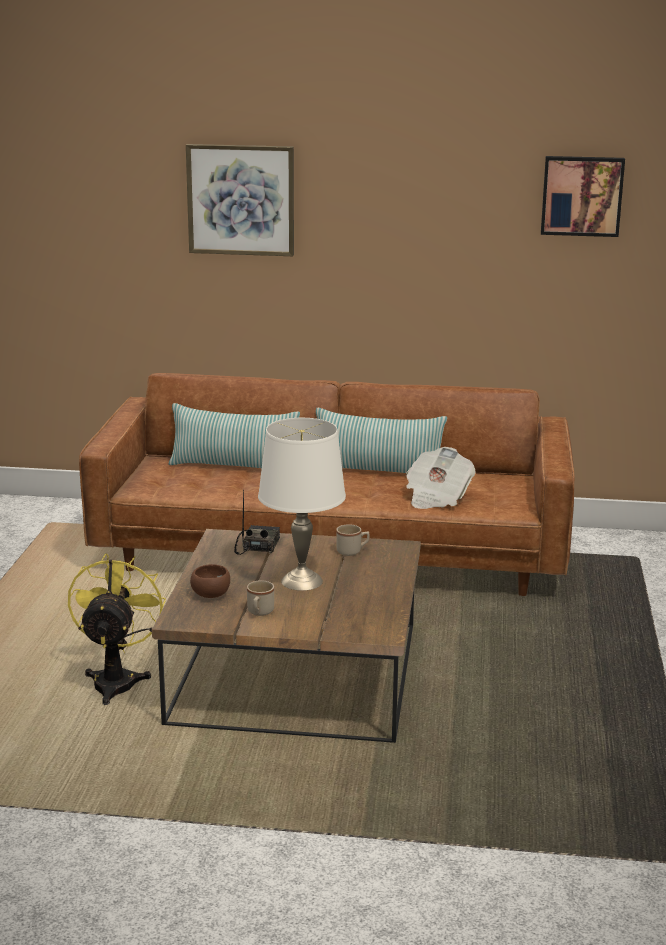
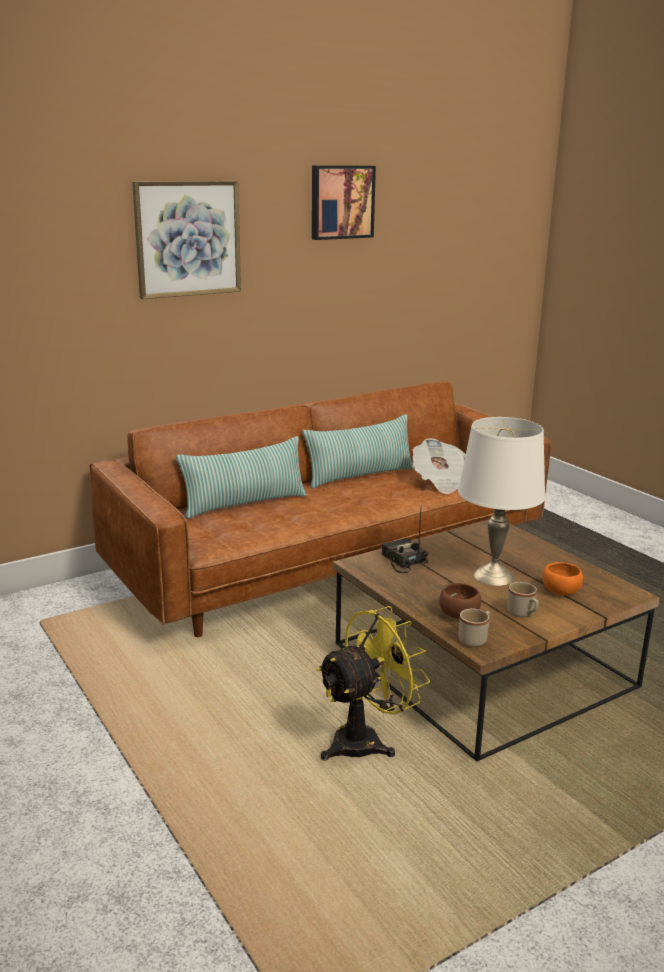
camera: 40 degrees left, 0 degrees up
yellow fan [68,553,166,705] -> yellow fan turned 90 degrees clockwise [317,606,430,761]
beige mug [336,524,369,556] -> beige mug moved to [459,608,490,647]
picture [541,156,625,237] -> picture moved to [312,165,376,240]
none -> orange bowl [542,562,583,596]

